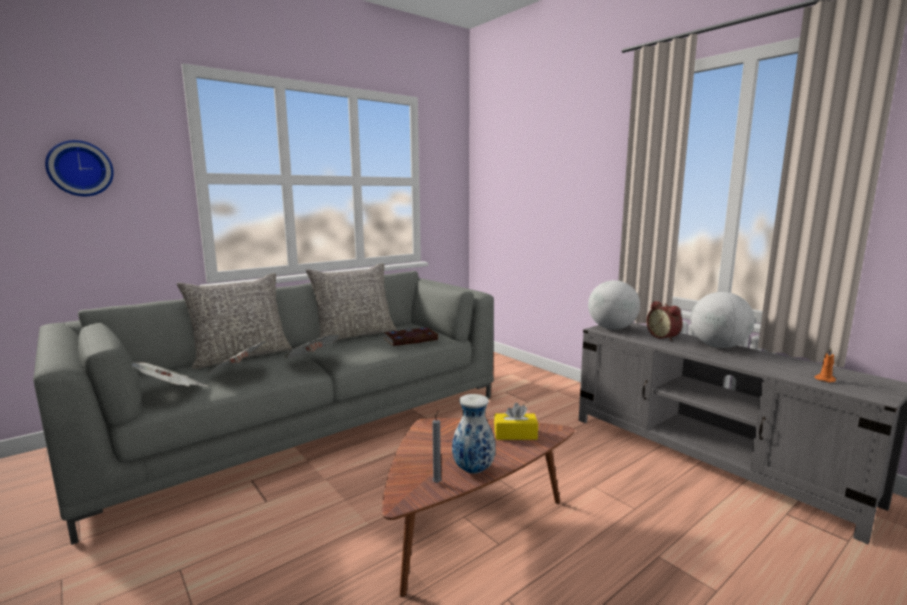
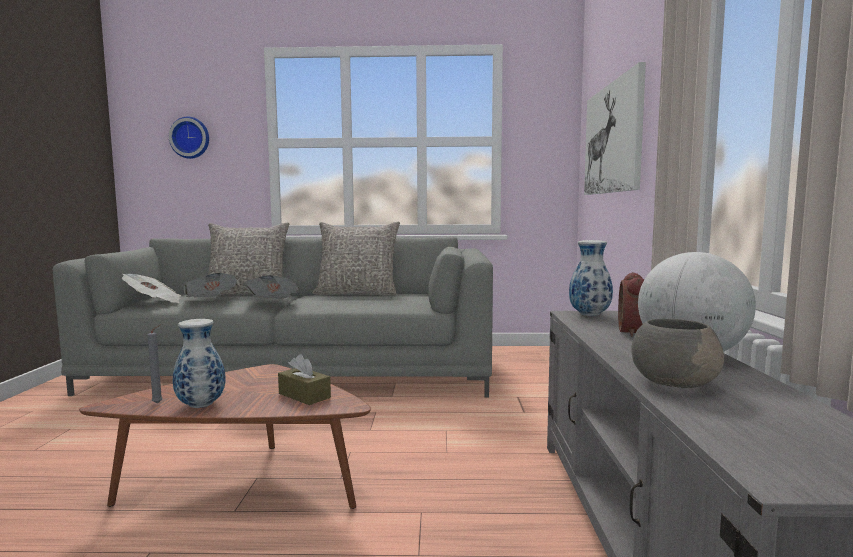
camera: 40 degrees right, 5 degrees down
book [383,327,438,346] -> none
yellow tissue box [494,403,538,440] -> brown tissue box [278,354,331,405]
globe [588,280,640,330] -> vase [569,240,613,316]
orange candle [815,348,836,383] -> none
none -> picture [584,62,646,195]
none -> grey bowl [631,319,724,388]

